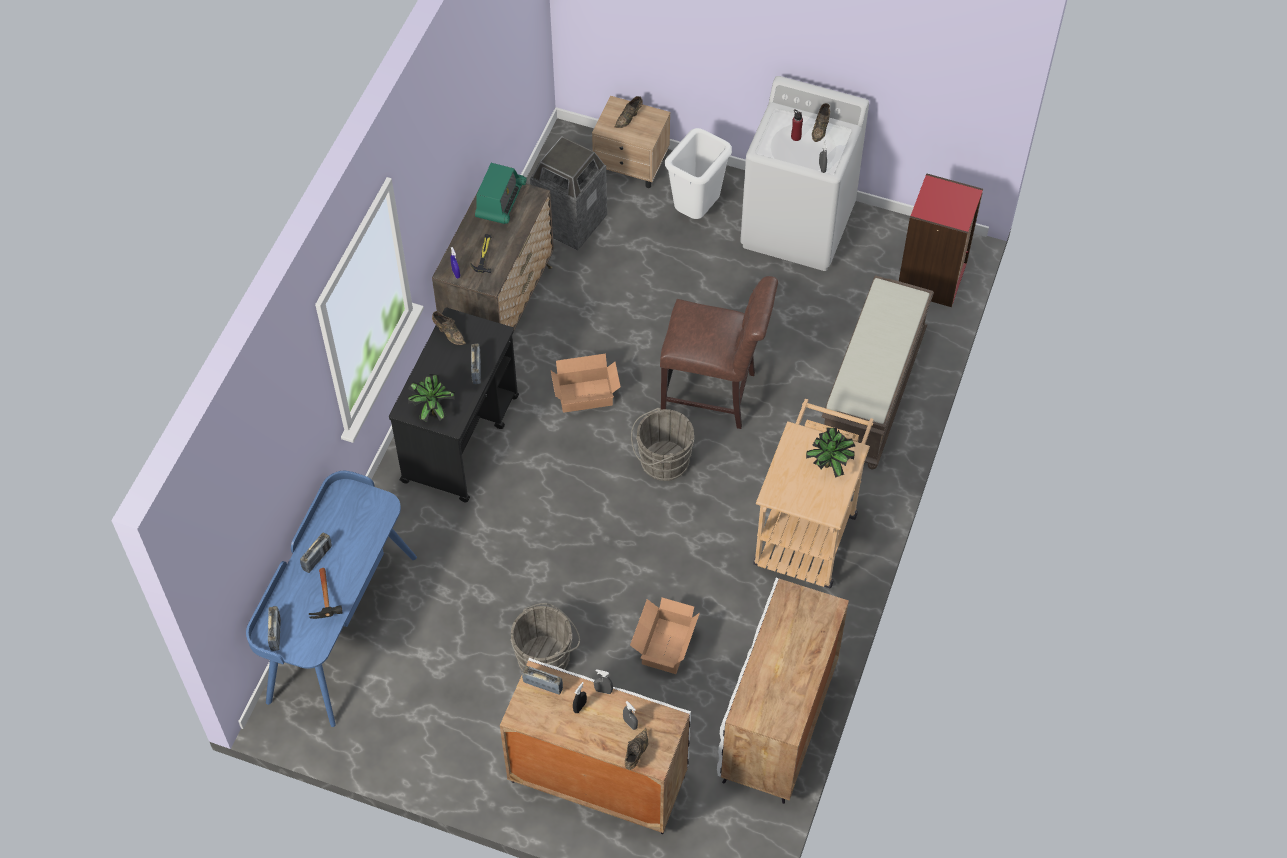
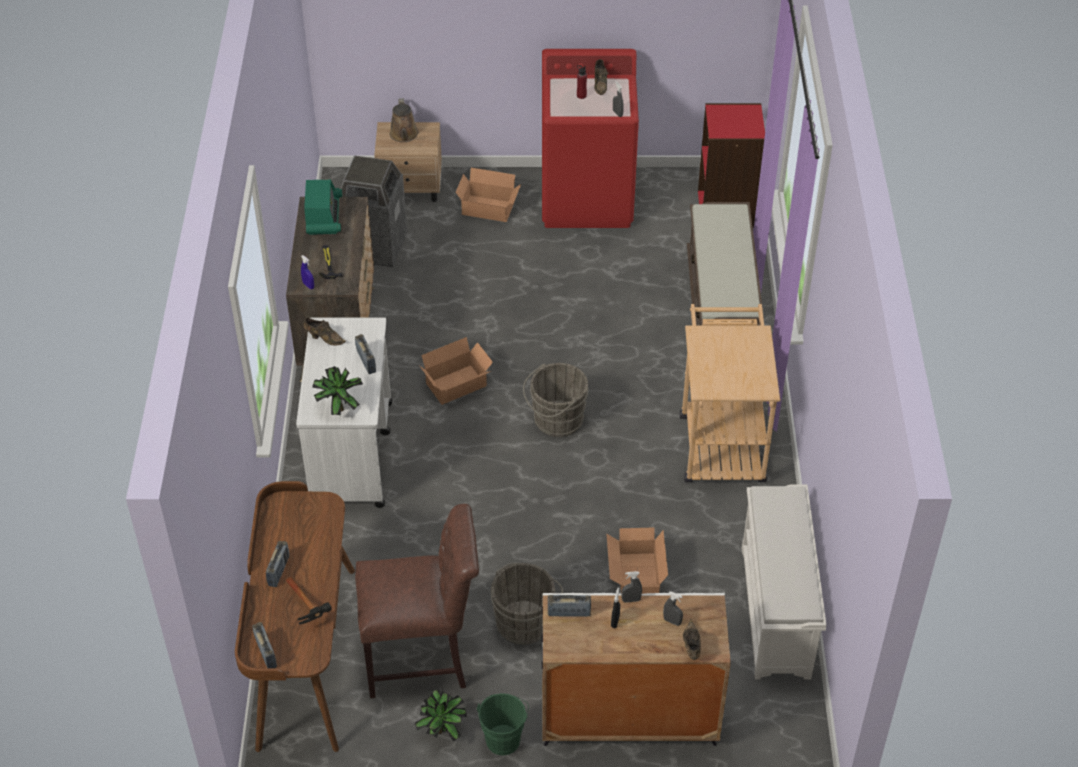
camera: 20 degrees left, 10 degrees down
blue desk [246,471,417,727] -> brown desk [235,481,355,752]
black cart [389,308,519,502] -> white cart [296,317,392,508]
brown shoe [614,96,643,128] -> brown watering can [390,98,418,142]
brown chair [660,276,778,429] -> brown chair moved to [355,504,479,698]
white trash can [665,128,732,219] -> cardboard box [455,168,521,222]
white cabinet [717,577,849,804] -> white shoe rack [742,484,826,679]
white washing machine [740,76,869,271] -> red washing machine [542,49,639,228]
potted plant [806,428,855,478] -> potted plant moved to [415,689,467,742]
none -> green bucket [477,693,529,755]

